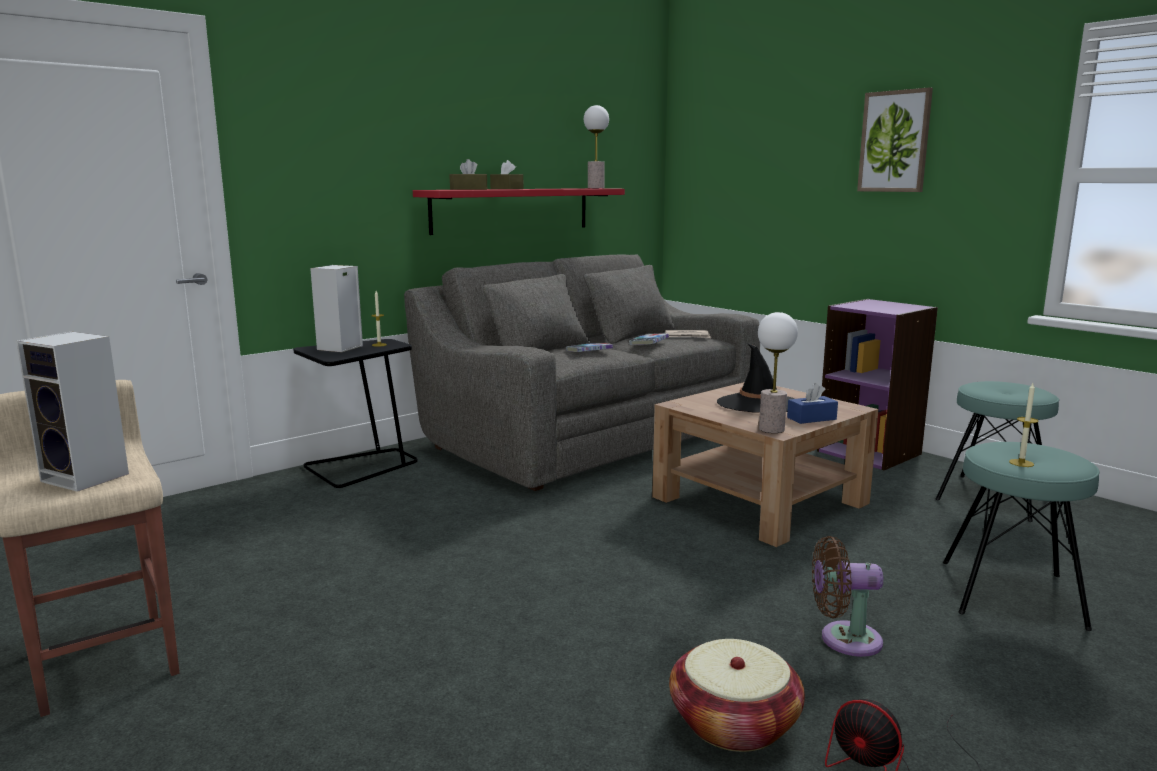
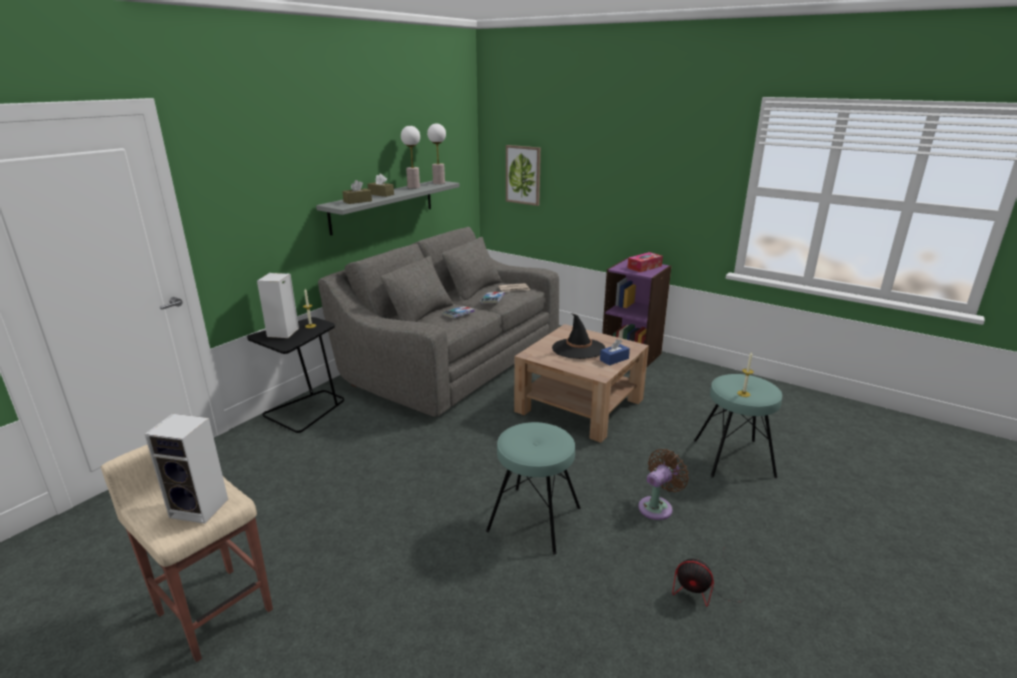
camera: 15 degrees left, 10 degrees up
red shelf [413,188,625,235] -> grey shelf [316,181,460,236]
basket [669,639,805,752] -> none
table lamp [758,312,798,433] -> table lamp moved to [401,126,420,189]
brown fan [812,536,883,657] -> brown fan turned 150 degrees clockwise [638,449,689,520]
picture [857,87,933,192] -> picture moved to [506,145,541,206]
turquoise stool [936,381,1059,522] -> turquoise stool moved to [486,422,581,555]
none -> tissue box [627,252,663,272]

